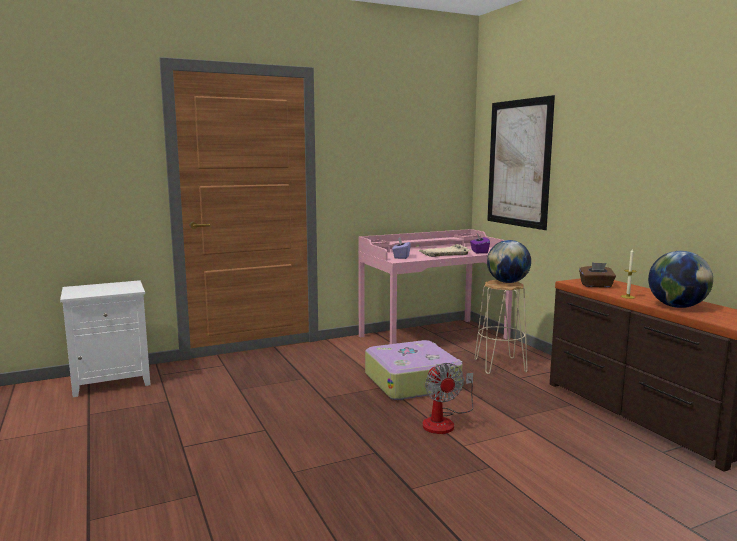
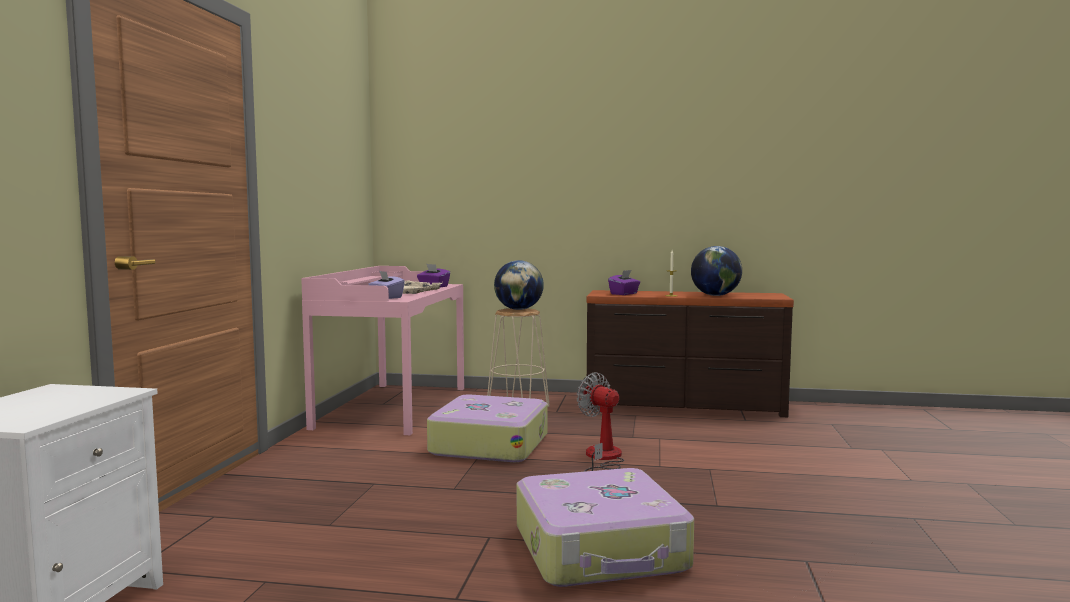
camera: 55 degrees left, 5 degrees down
fan [422,363,474,434] -> fan turned 150 degrees counterclockwise [577,372,624,472]
picture [487,95,555,230] -> none
brown tissue box [579,263,616,288] -> purple tissue box [608,270,640,295]
none -> suitcase [517,468,694,587]

